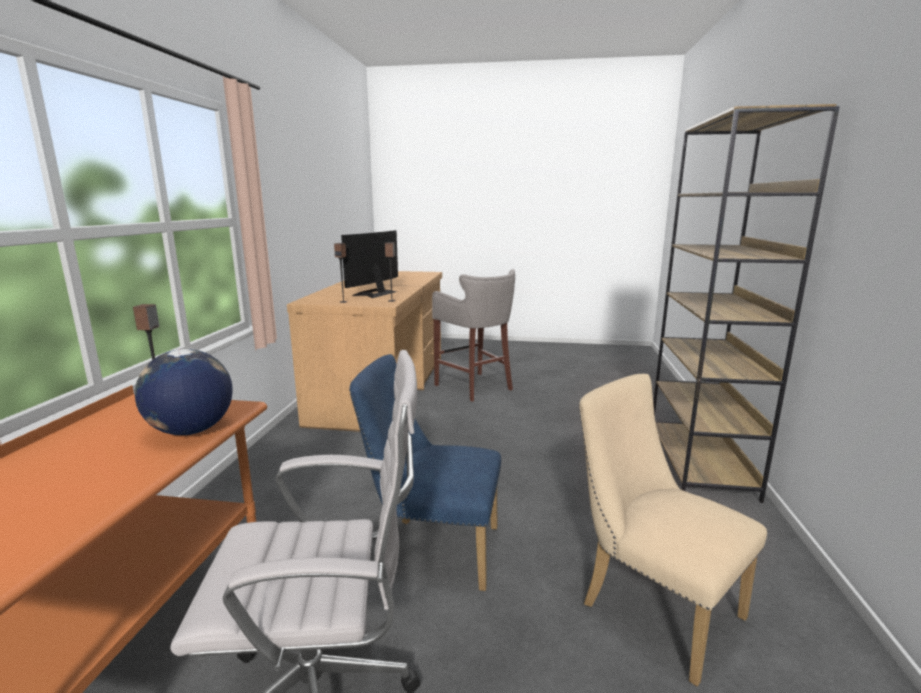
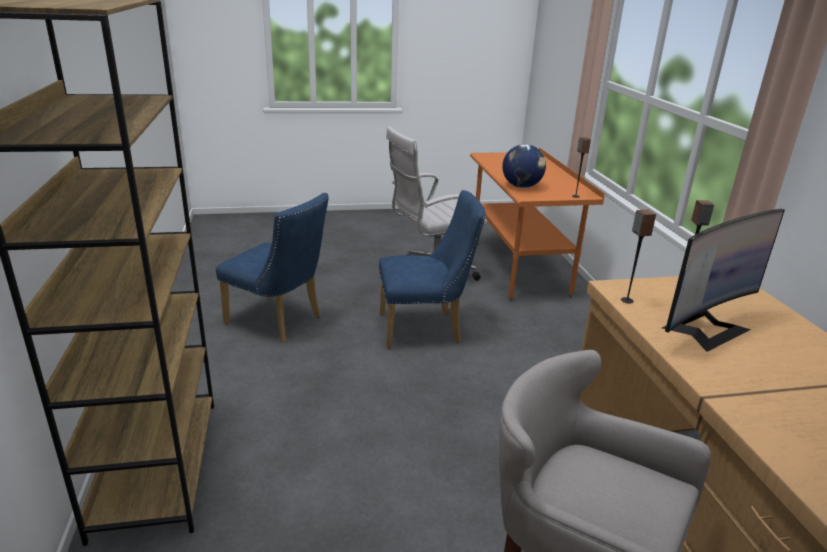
camera: 160 degrees right, 10 degrees up
monitor [341,230,398,298] -> monitor turned 45 degrees clockwise [662,209,785,352]
beige chair [579,374,767,686] -> blue chair [216,193,329,342]

